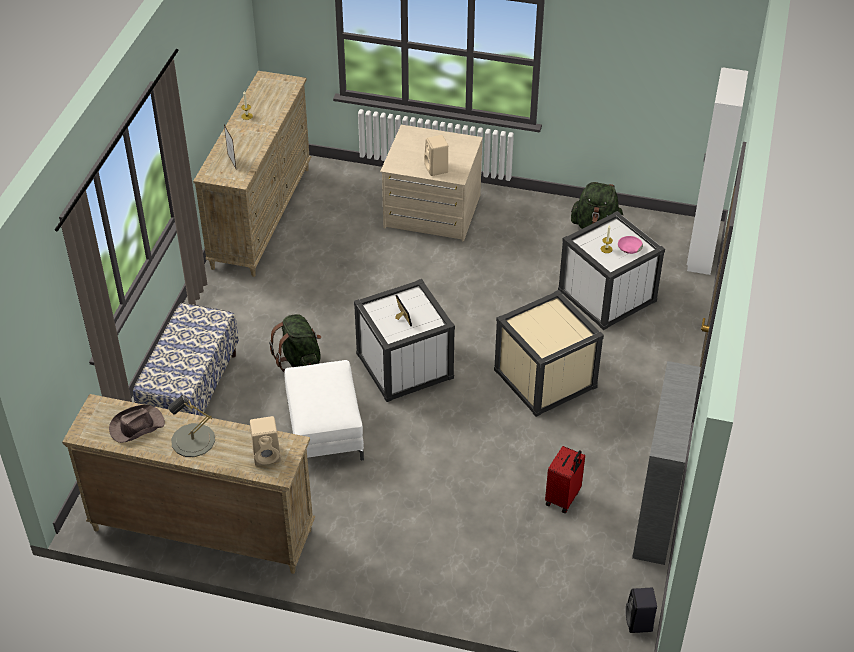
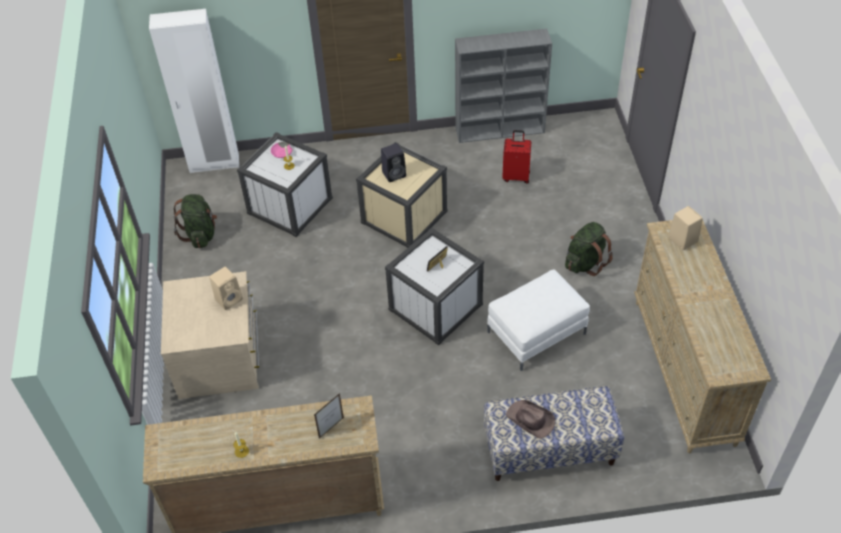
camera: 110 degrees left, 5 degrees up
brown hat [109,404,165,443] -> brown hat moved to [506,400,555,439]
grey table lamp [168,395,215,457] -> none
green backpack [269,314,321,372] -> green backpack moved to [565,222,613,276]
black speaker [626,588,657,633] -> black speaker moved to [381,143,406,182]

